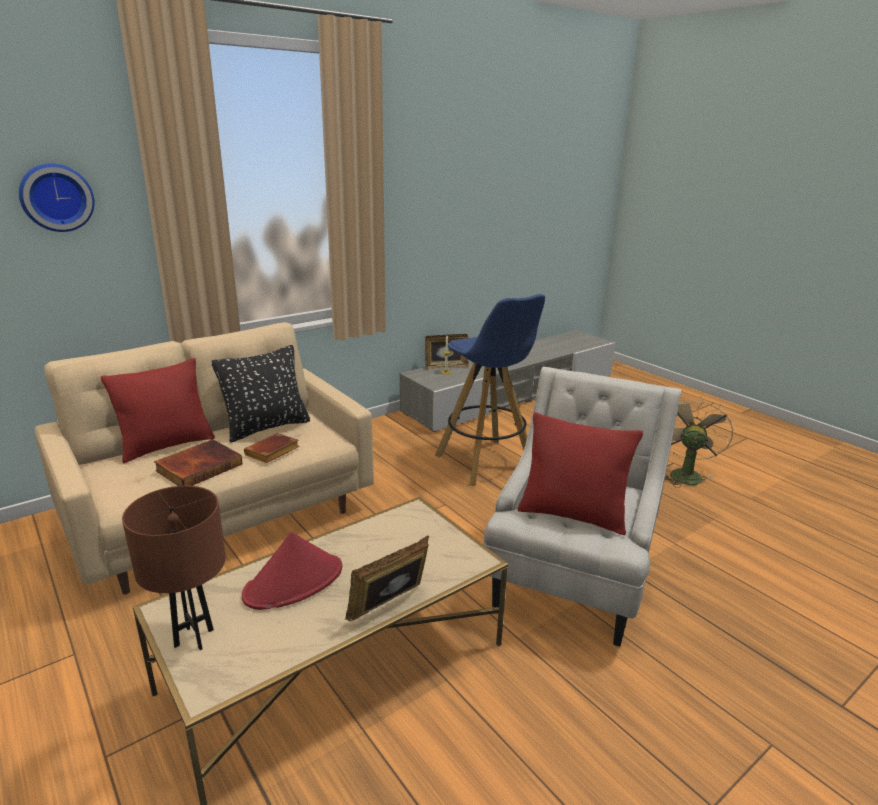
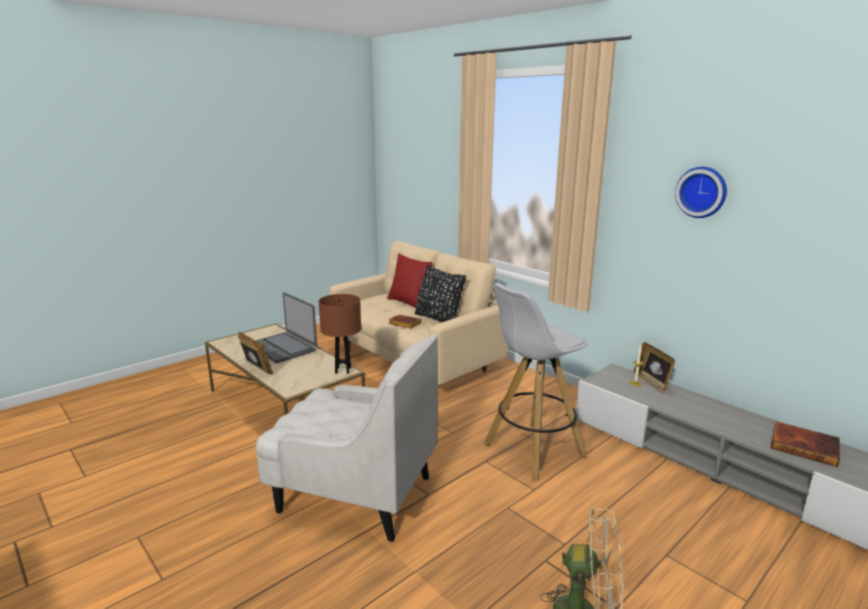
camera: 85 degrees right, 5 degrees down
wall clock [19,164,95,232] -> wall clock moved to [675,167,727,218]
brown table lamp [122,486,226,650] -> brown table lamp moved to [319,294,361,374]
book [154,439,243,486] -> book moved to [771,421,840,467]
red hat [242,532,342,610] -> laptop [256,292,317,363]
blue stool [435,294,545,486] -> white stool [484,283,587,481]
red pillow [518,412,643,535] -> none

